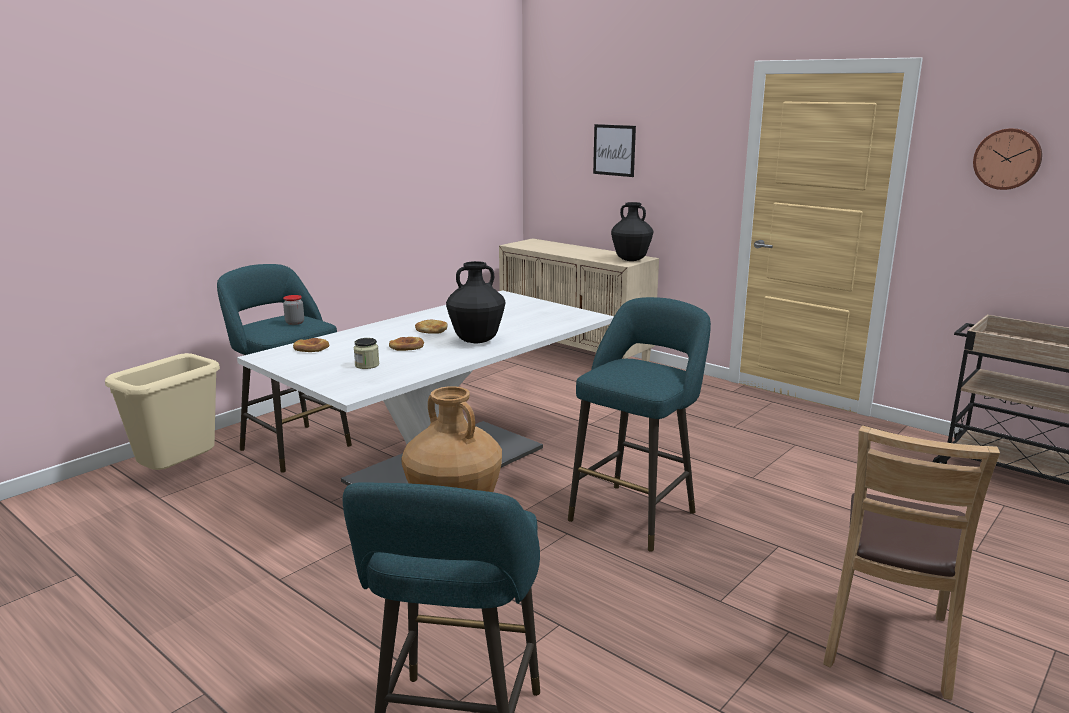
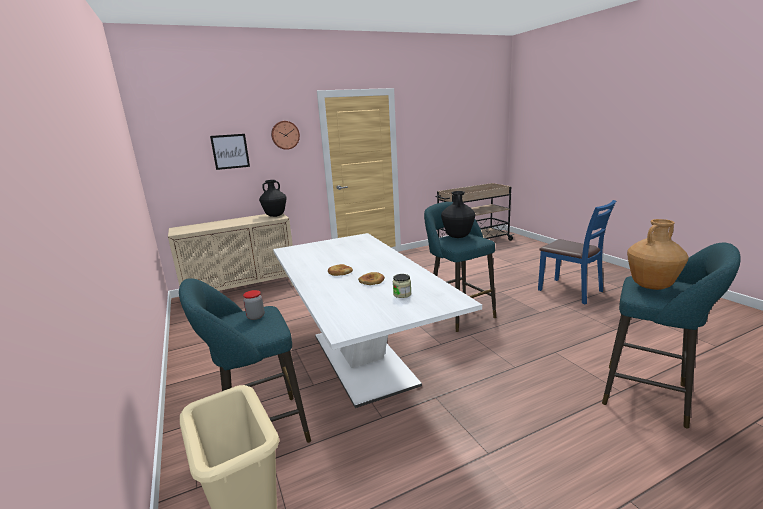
camera: 65 degrees left, 0 degrees up
bread [293,338,330,352] -> none
black vase [446,261,505,343] -> black vase moved to [441,191,475,238]
brown chair [823,425,1000,700] -> blue chair [538,200,616,304]
wall clock [973,128,1042,190] -> wall clock moved to [271,121,300,150]

